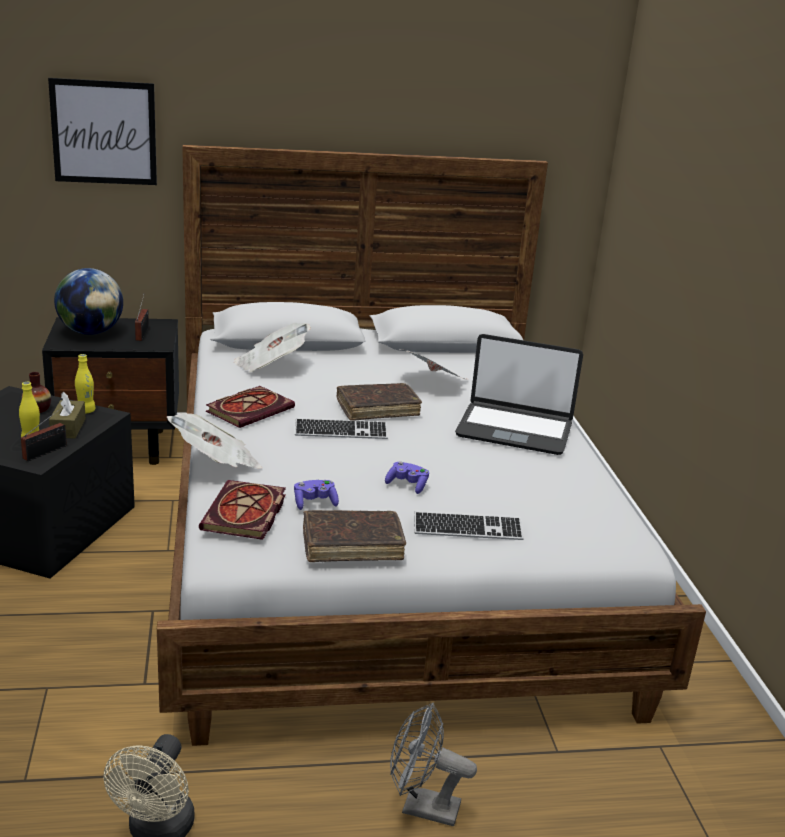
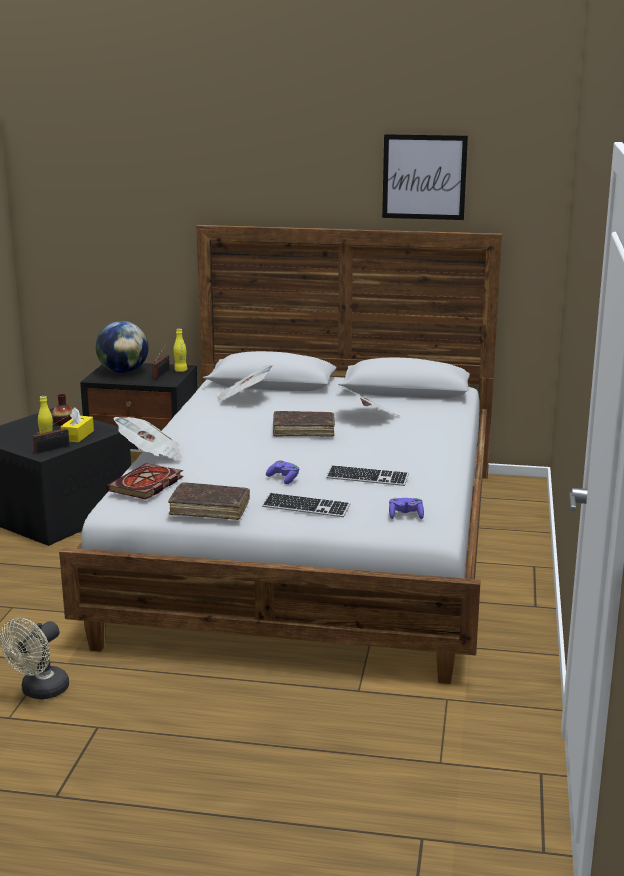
camera: 20 degrees right, 5 degrees down
picture [48,78,157,185] -> picture moved to [382,134,468,220]
brown tissue box [49,392,86,439] -> yellow tissue box [61,407,94,442]
yellow bottle [75,354,96,413] -> yellow bottle moved to [173,329,187,372]
book [206,386,295,428] -> none
purple game controller [294,480,339,510] -> purple game controller moved to [389,498,424,519]
keyboard [295,418,388,439] -> keyboard moved to [326,465,409,486]
grey fan [390,703,477,826] -> none
laptop [455,334,583,455] -> none

